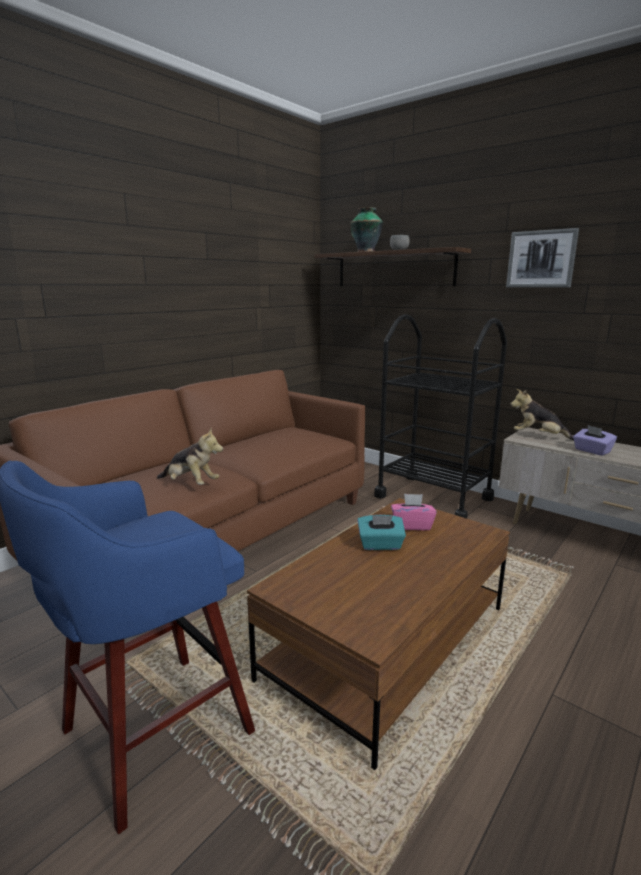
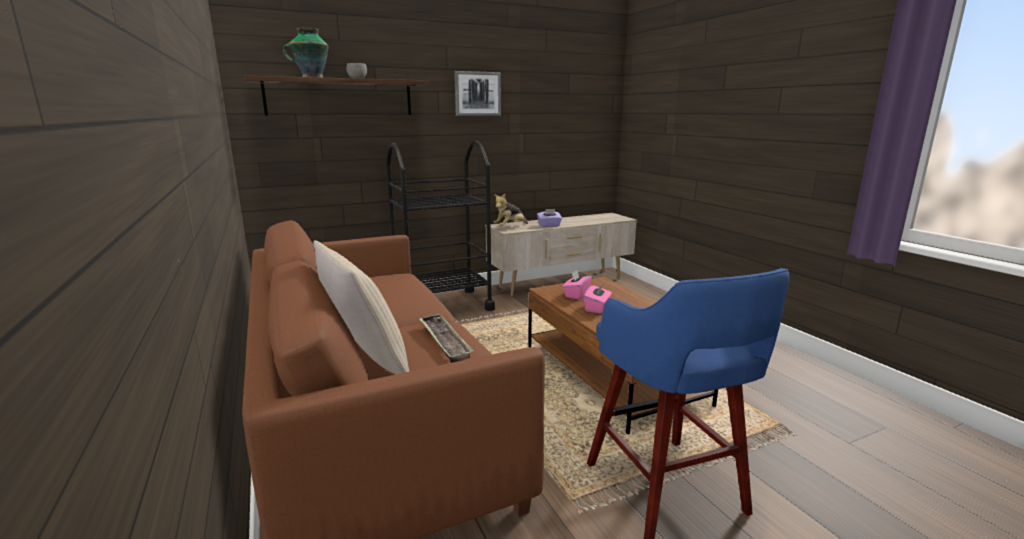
camera: 65 degrees left, 0 degrees up
plush toy [157,429,223,485] -> tray [419,313,474,363]
turquoise tissue box [357,515,406,550] -> pink tissue box [584,282,612,314]
none -> beige pillow [313,240,410,375]

